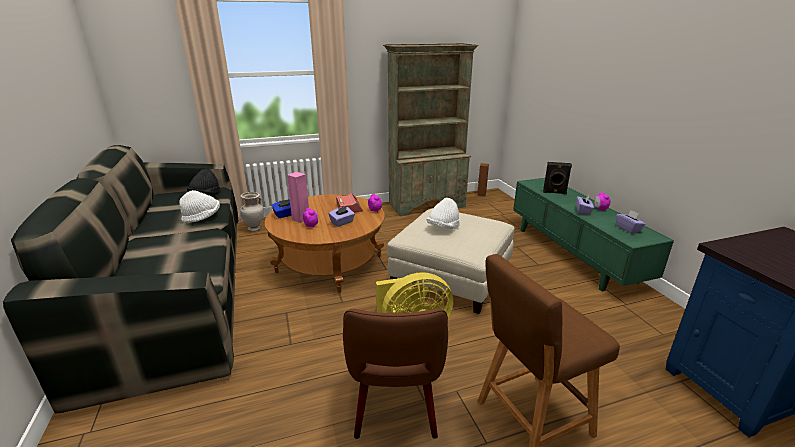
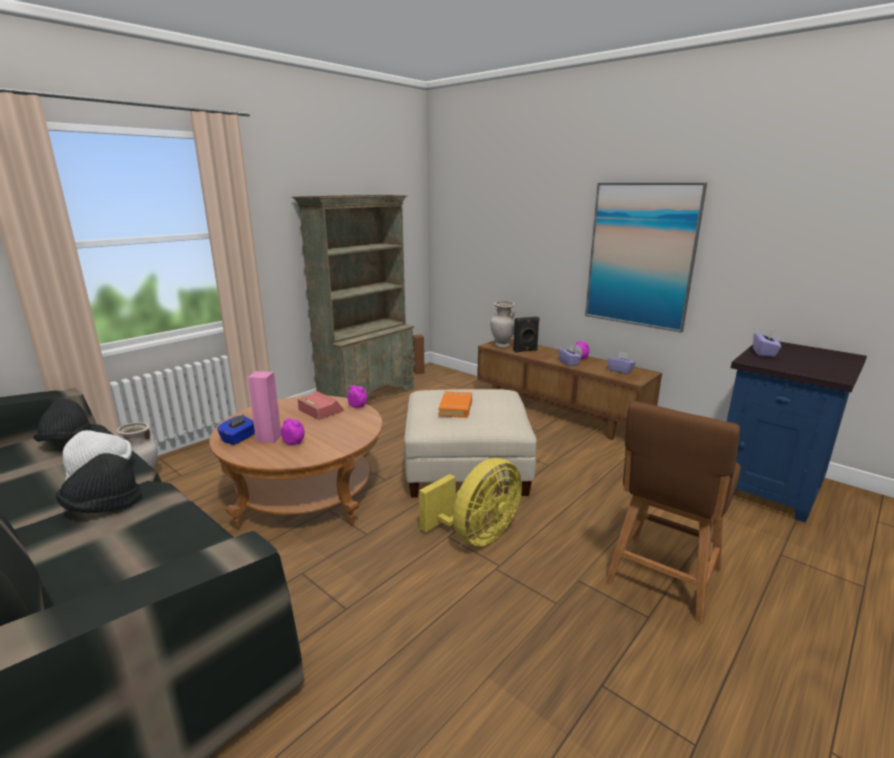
camera: 30 degrees left, 5 degrees down
purple tissue box [329,206,355,227] -> purple tissue box moved to [753,330,781,357]
brown armchair [343,308,448,439] -> none
white hat [426,198,460,229] -> orange book [438,391,472,418]
green tv stand [513,178,674,291] -> brown tv stand [477,339,662,440]
none -> black hat [56,453,141,513]
none -> beige vase [490,301,515,348]
none -> picture [585,182,707,333]

